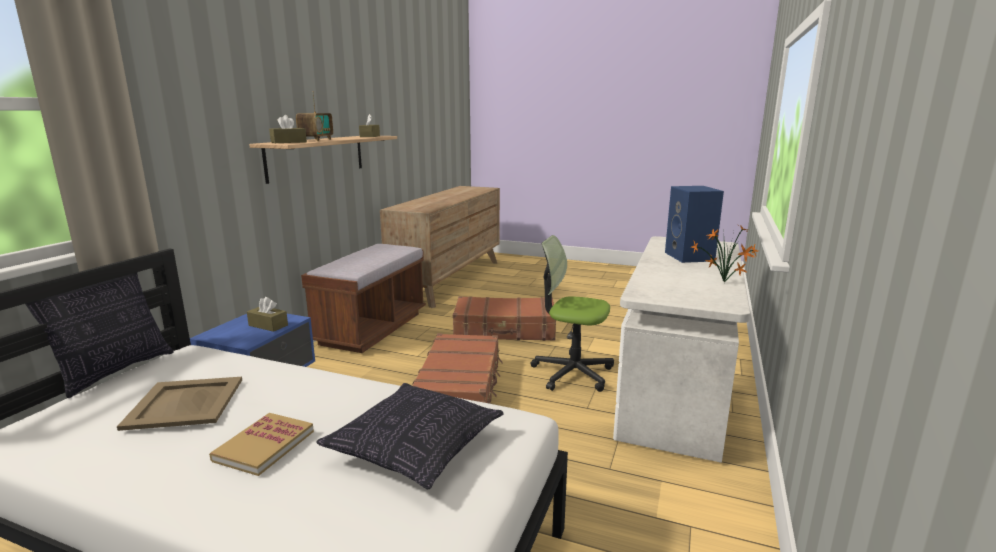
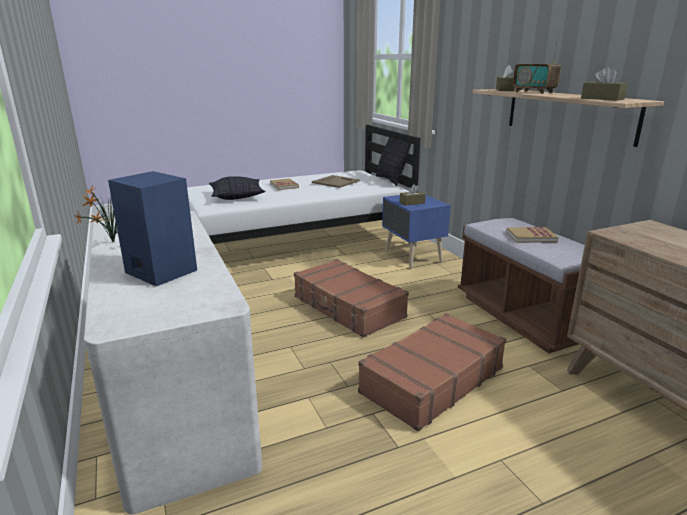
camera: 135 degrees right, 5 degrees up
office chair [530,235,614,392] -> none
none -> book [506,227,559,243]

